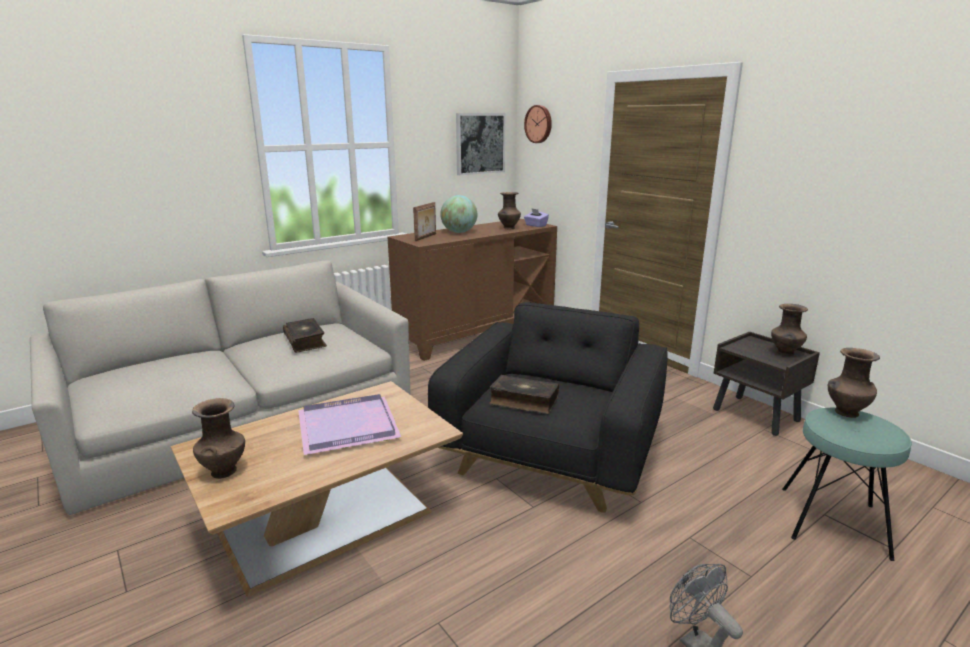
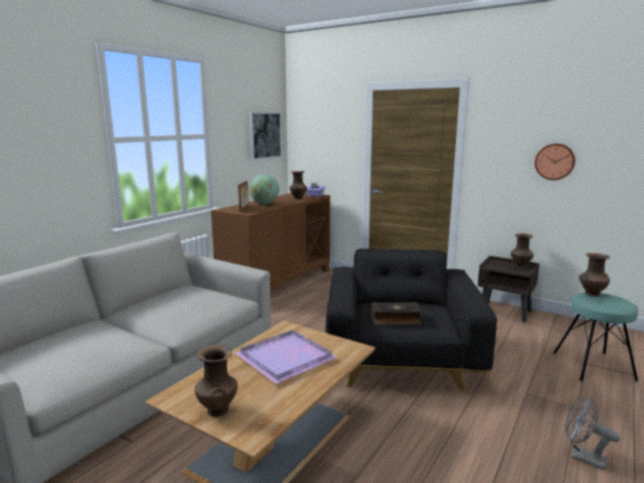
camera: 20 degrees left, 5 degrees down
book [283,318,327,353] -> none
wall clock [524,105,552,143] -> wall clock moved to [535,144,575,180]

